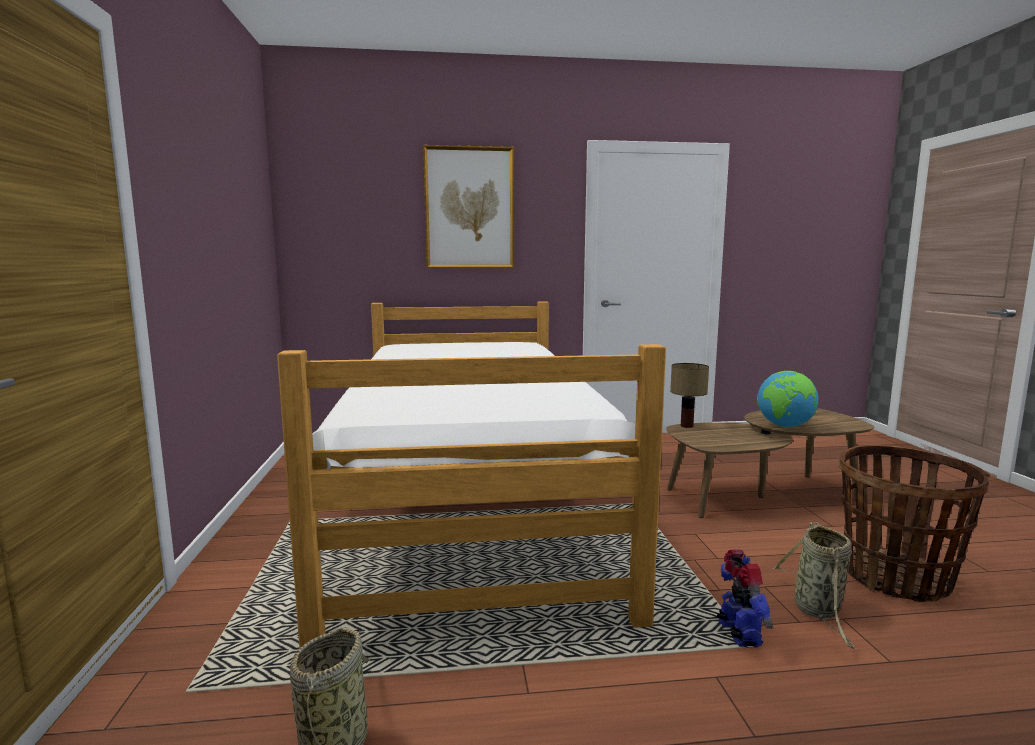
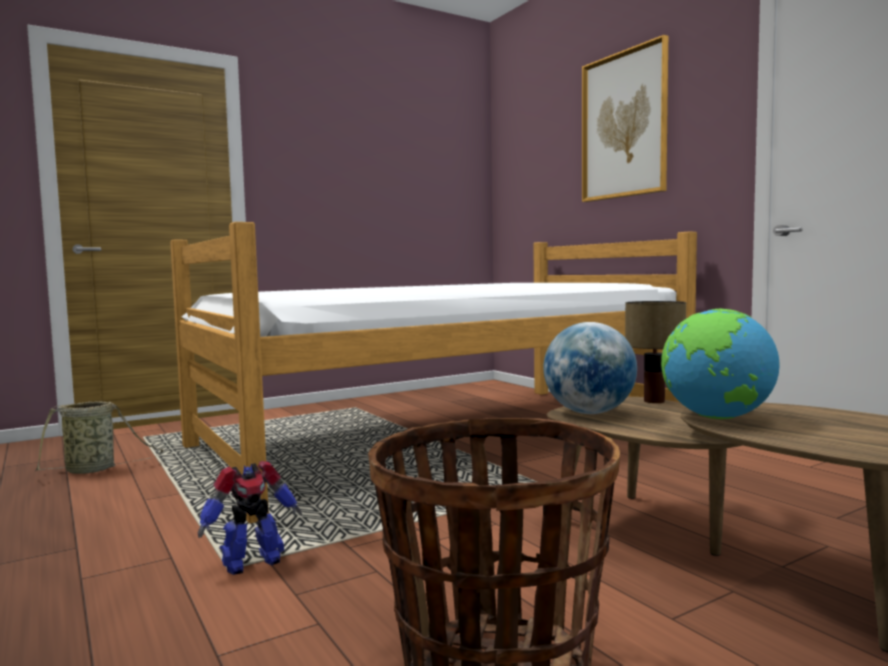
camera: 65 degrees right, 5 degrees down
basket [772,522,856,649] -> none
none -> globe [544,322,637,414]

